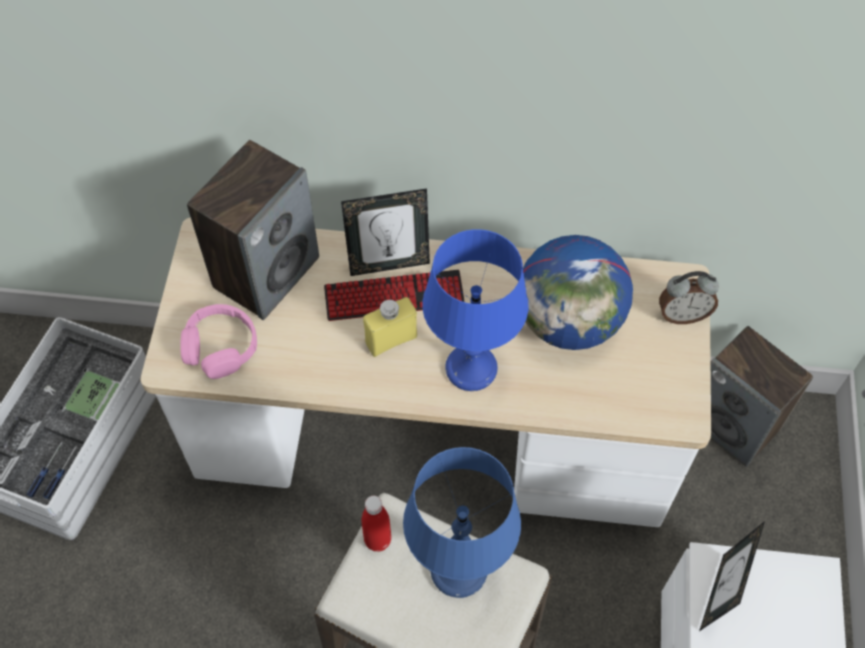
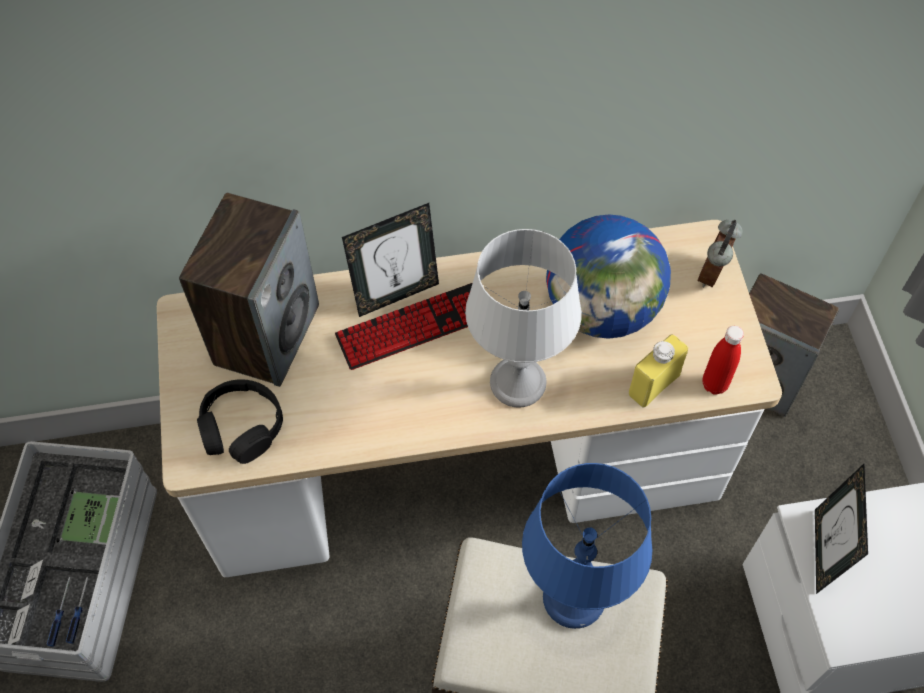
camera: 15 degrees left, 0 degrees up
pink headphones [180,304,257,379] -> black headphones [197,379,283,464]
red bottle [362,496,391,552] -> red bottle moved to [703,326,744,395]
yellow bottle [363,297,417,357] -> yellow bottle moved to [629,334,688,407]
blue table lamp [422,229,529,391] -> grey table lamp [465,229,582,408]
alarm clock [659,271,719,324] -> alarm clock turned 135 degrees clockwise [698,220,743,287]

